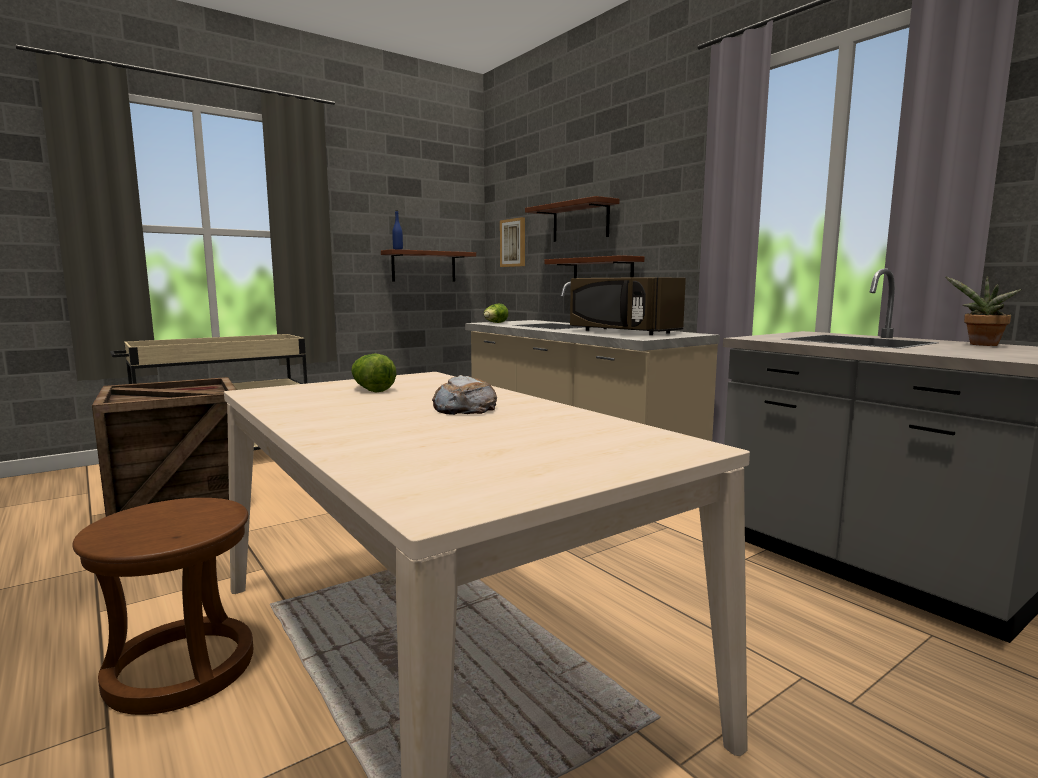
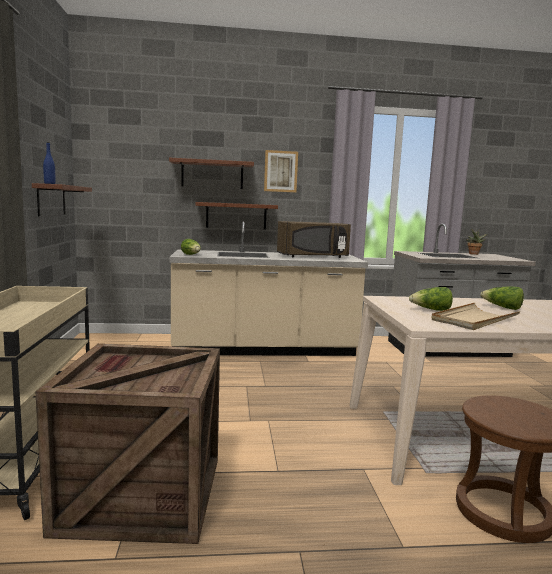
camera: 60 degrees left, 0 degrees up
bread [432,375,497,415] -> lettuce [480,286,524,310]
picture [500,217,525,267] -> picture moved to [264,150,298,192]
none -> beige tray [431,303,520,330]

